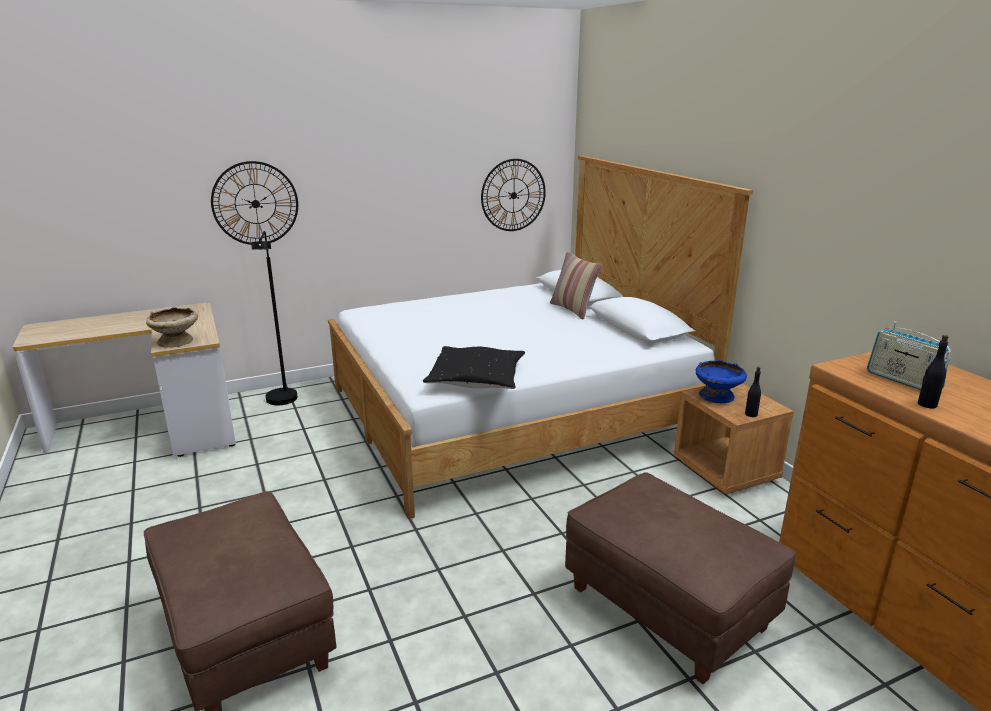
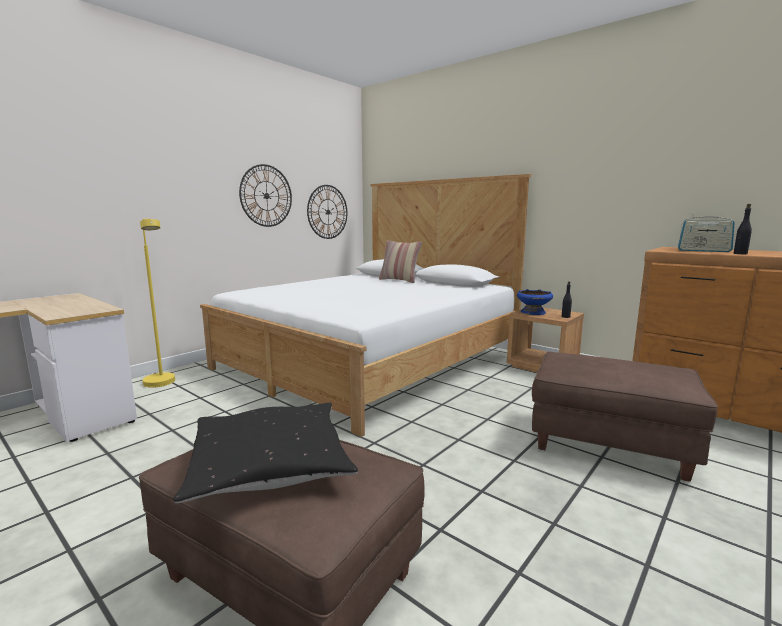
camera: 25 degrees left, 10 degrees down
beige bowl [146,307,198,347] -> none
wall clock [211,161,298,245] -> wall clock moved to [239,164,292,227]
black floor lamp [251,231,297,405] -> yellow floor lamp [140,219,175,388]
black pillow [423,346,525,389] -> black pillow moved to [173,403,358,503]

